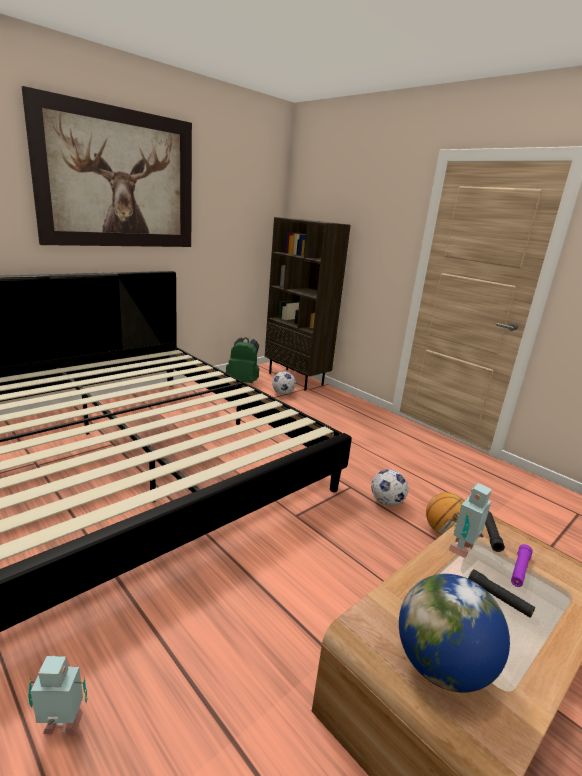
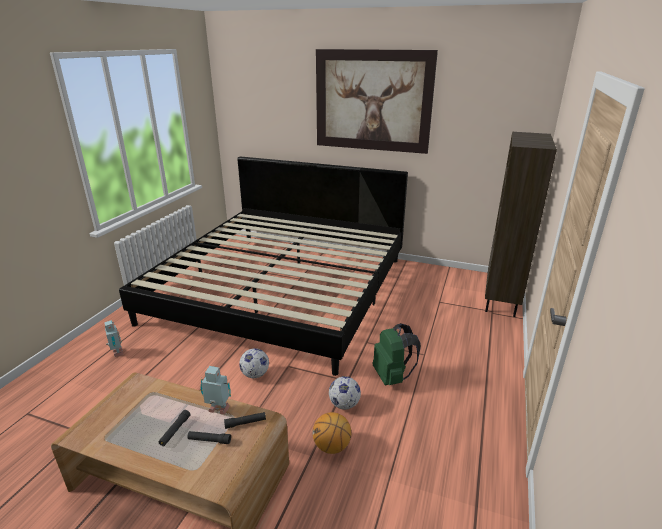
camera: 65 degrees right, 5 degrees up
green backpack [226,337,259,383] -> green backpack moved to [372,323,421,385]
football [272,371,296,395] -> football moved to [239,348,269,378]
globe [399,574,510,693] -> none
purple flashlight [511,544,533,587] -> black flashlight [187,431,231,444]

